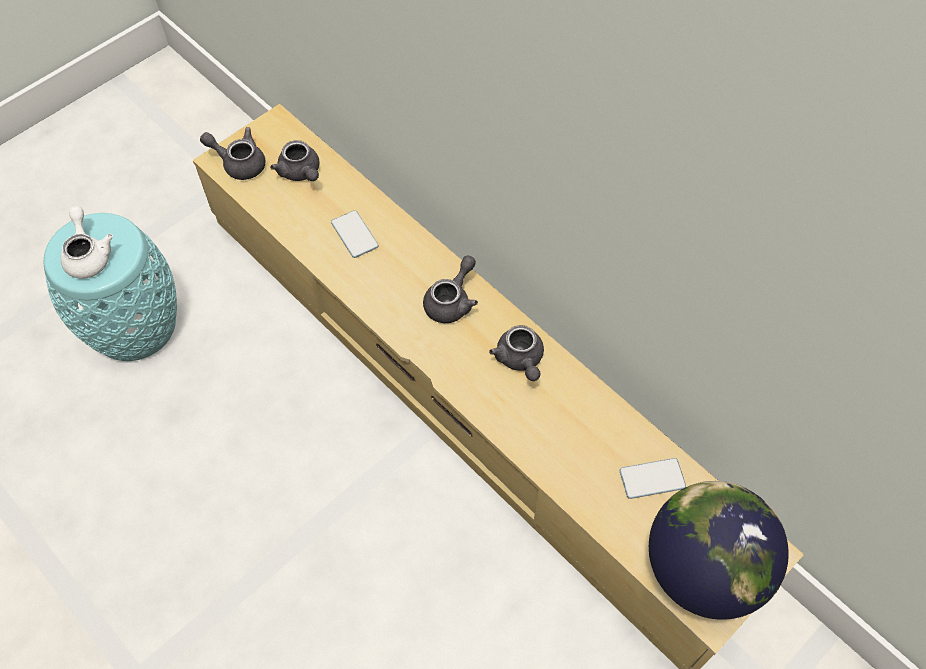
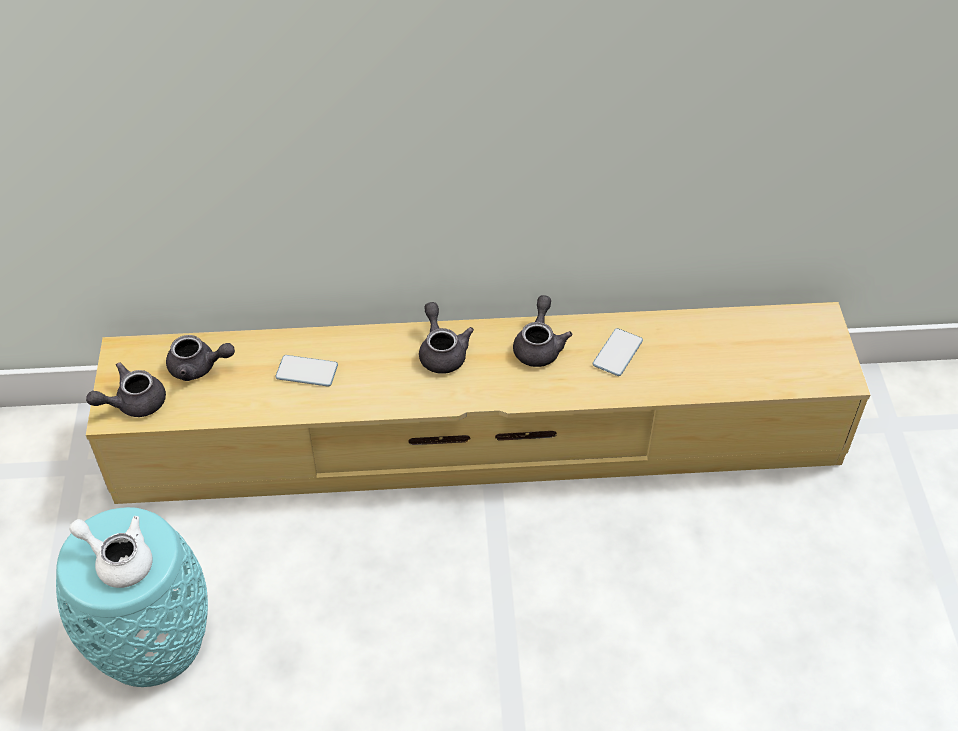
camera: 50 degrees left, 10 degrees down
grey teapot [489,325,544,381] -> grey teapot turned 105 degrees counterclockwise [513,295,573,367]
phone [620,458,686,499] -> phone moved to [593,328,643,376]
globe [649,481,789,620] -> none

